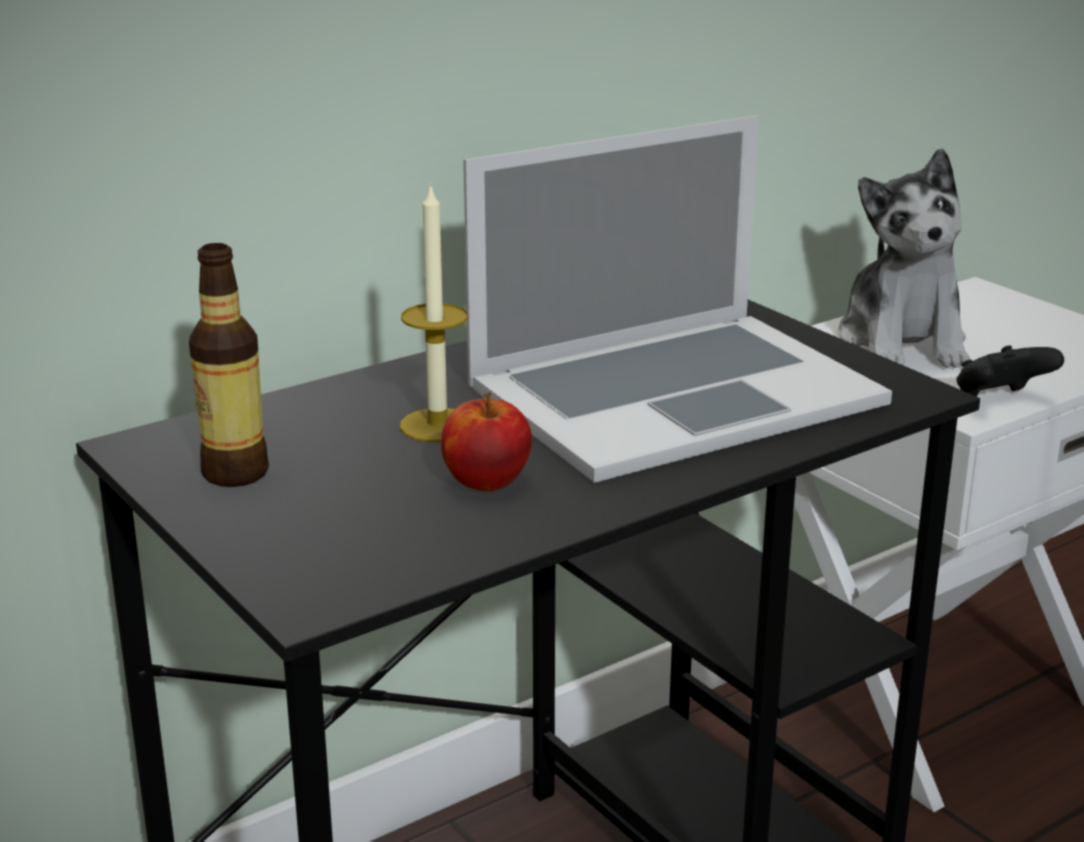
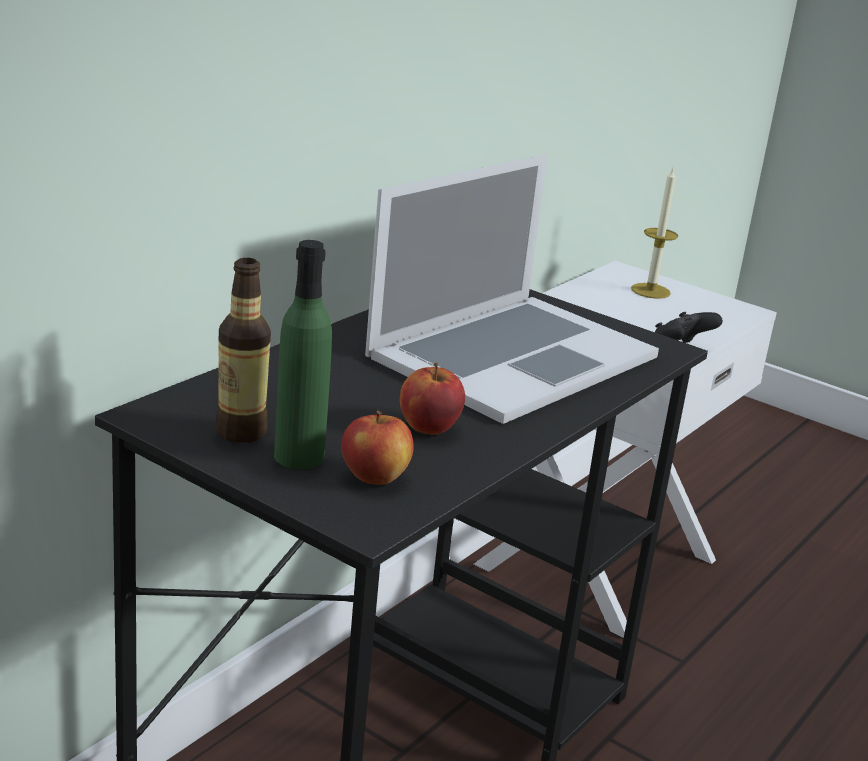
camera: 20 degrees left, 0 degrees up
candle [400,183,468,442] -> candle moved to [631,166,678,299]
plush toy [838,148,970,368] -> none
none -> green bottle [274,240,332,469]
none -> apple [341,411,414,485]

